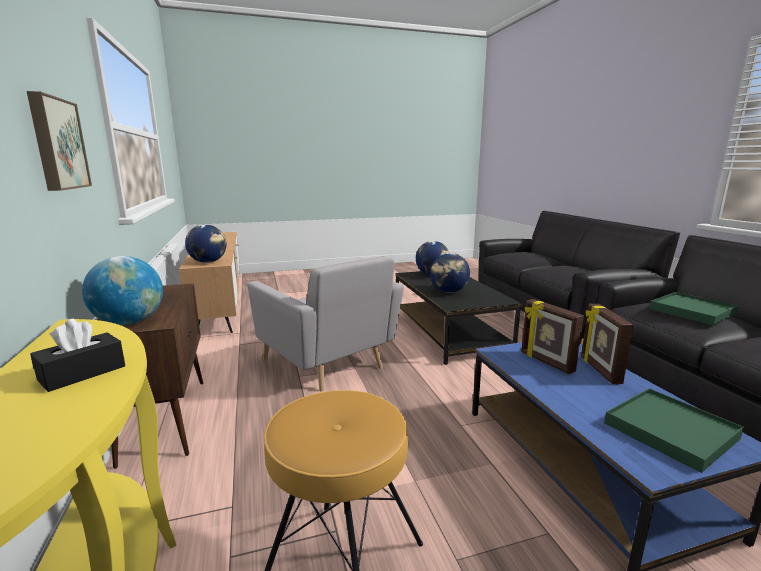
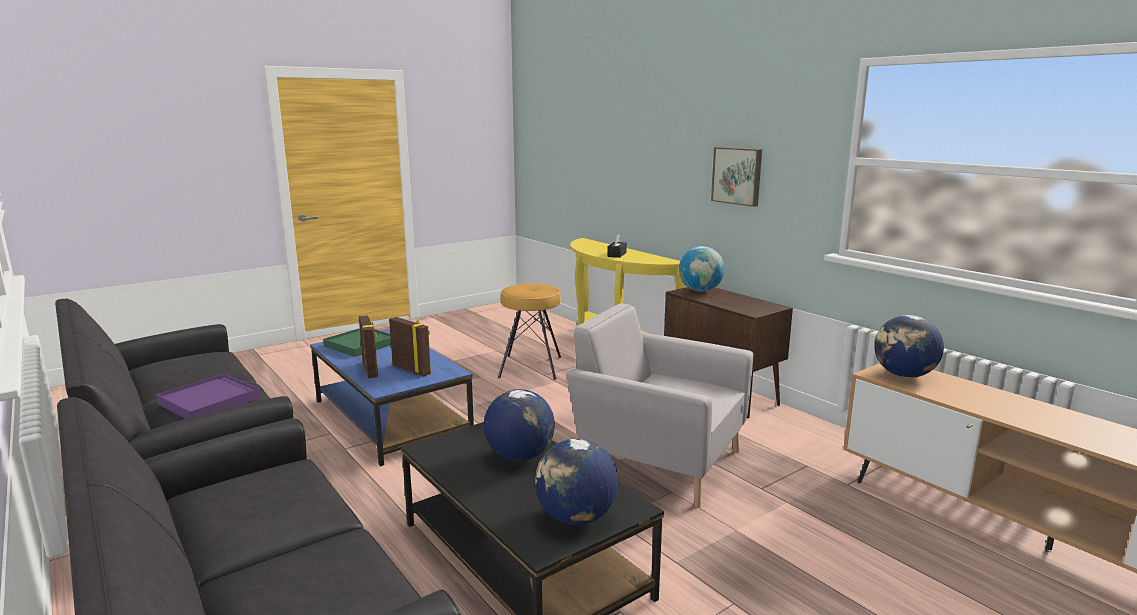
camera: 160 degrees right, 0 degrees up
green tray [649,292,738,325] -> purple tray [156,374,260,419]

